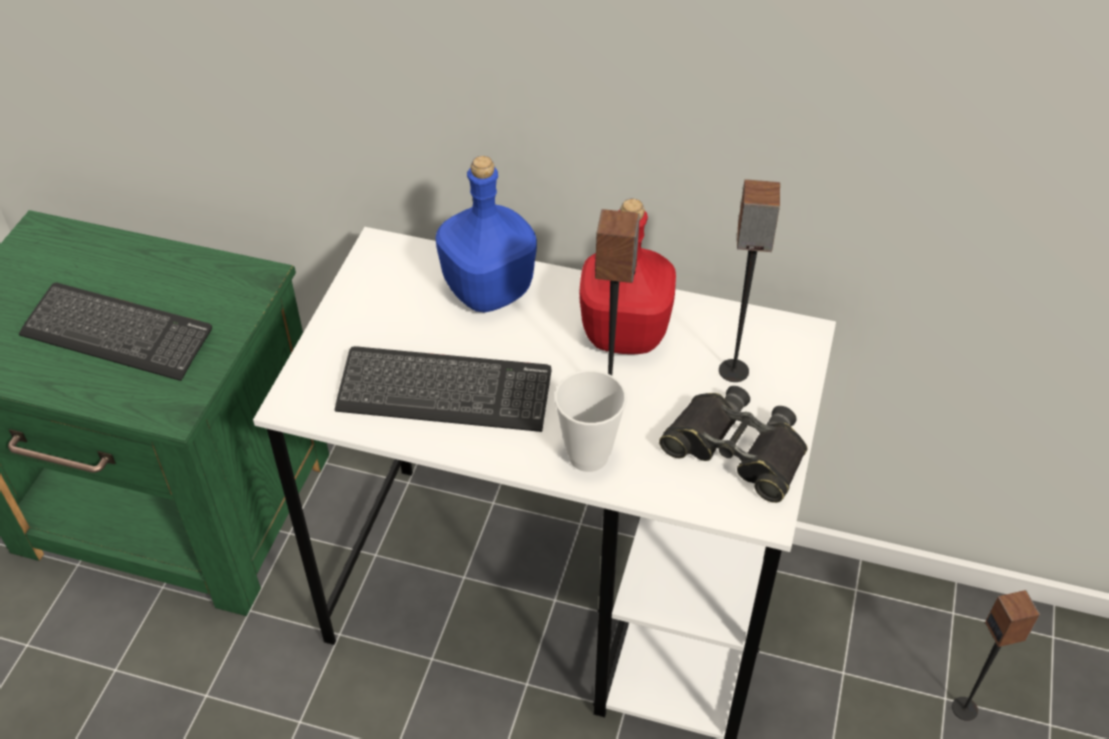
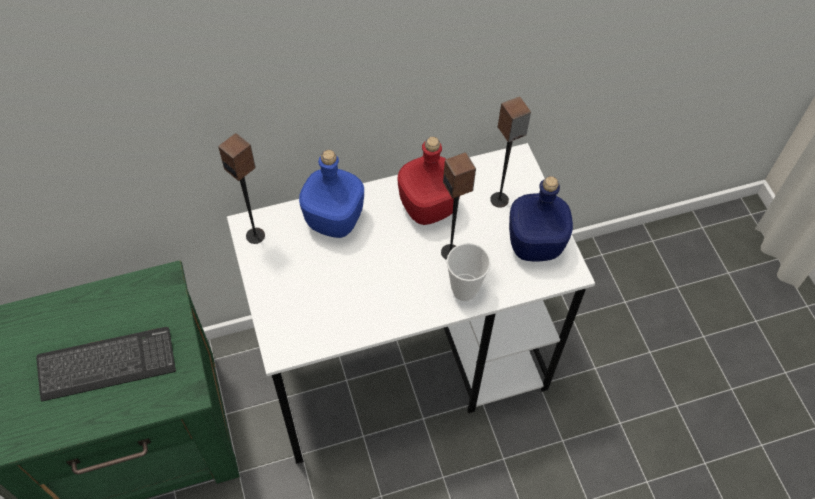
camera: 35 degrees left, 10 degrees up
keyboard [335,346,552,432] -> none
black binoculars [659,386,808,503] -> blue bottle [509,176,573,261]
speaker [952,590,1040,721] -> speaker moved to [218,133,265,244]

